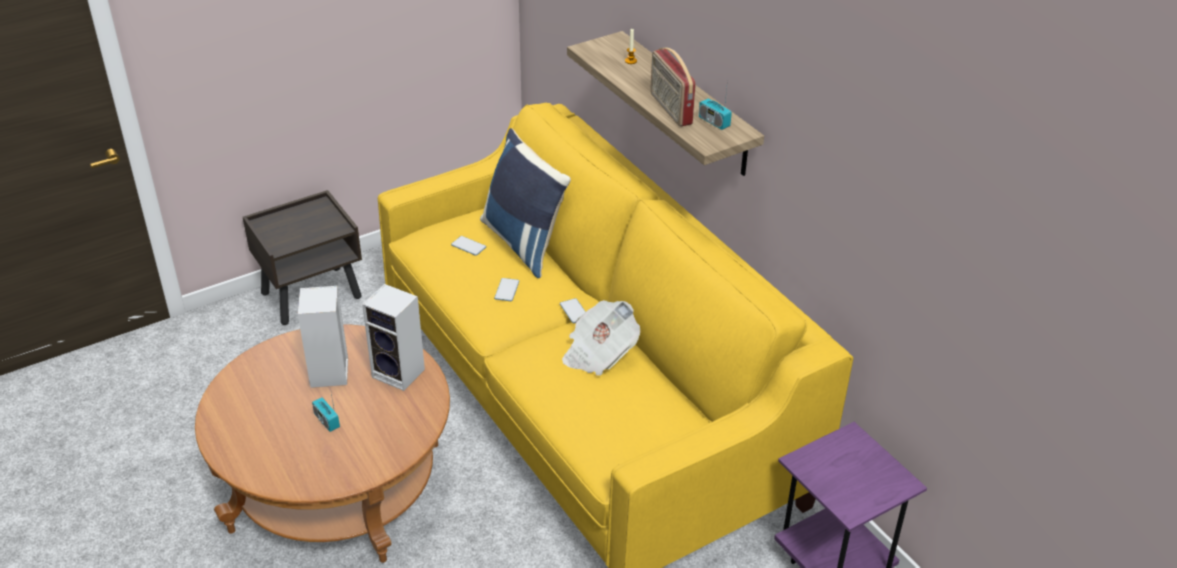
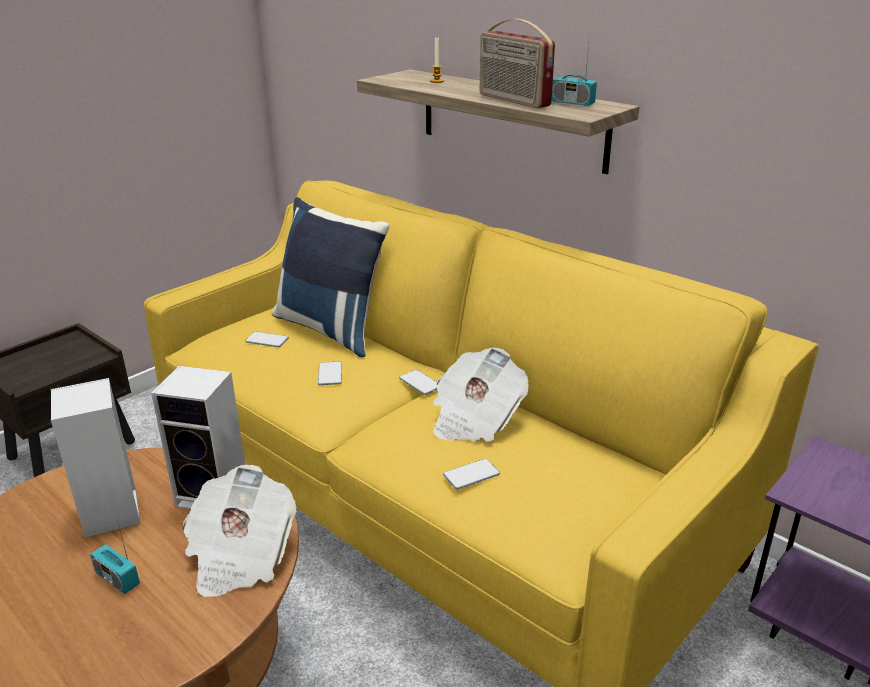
camera: 15 degrees left, 10 degrees down
none -> newspaper [183,465,297,597]
none -> phone [443,459,500,489]

